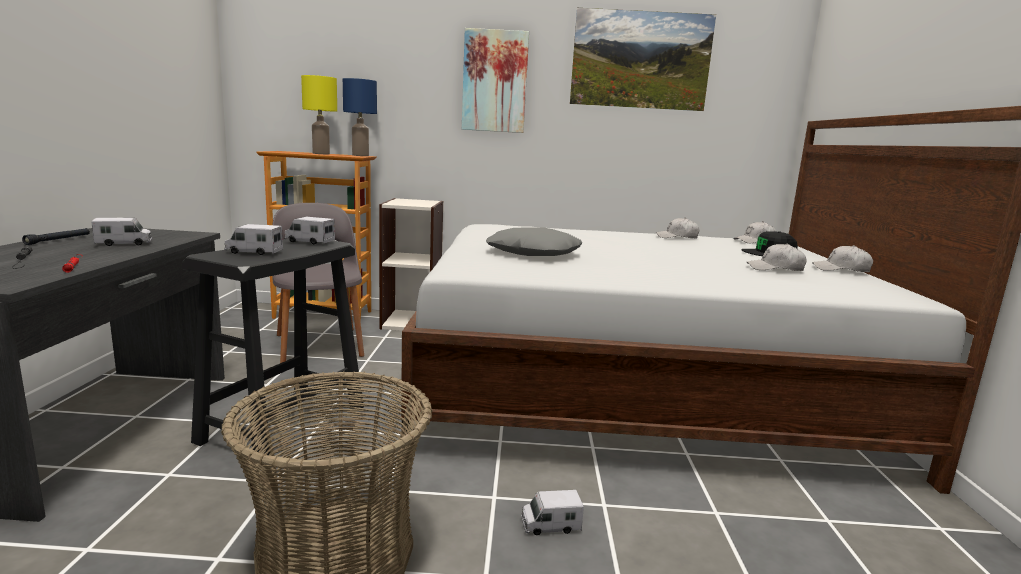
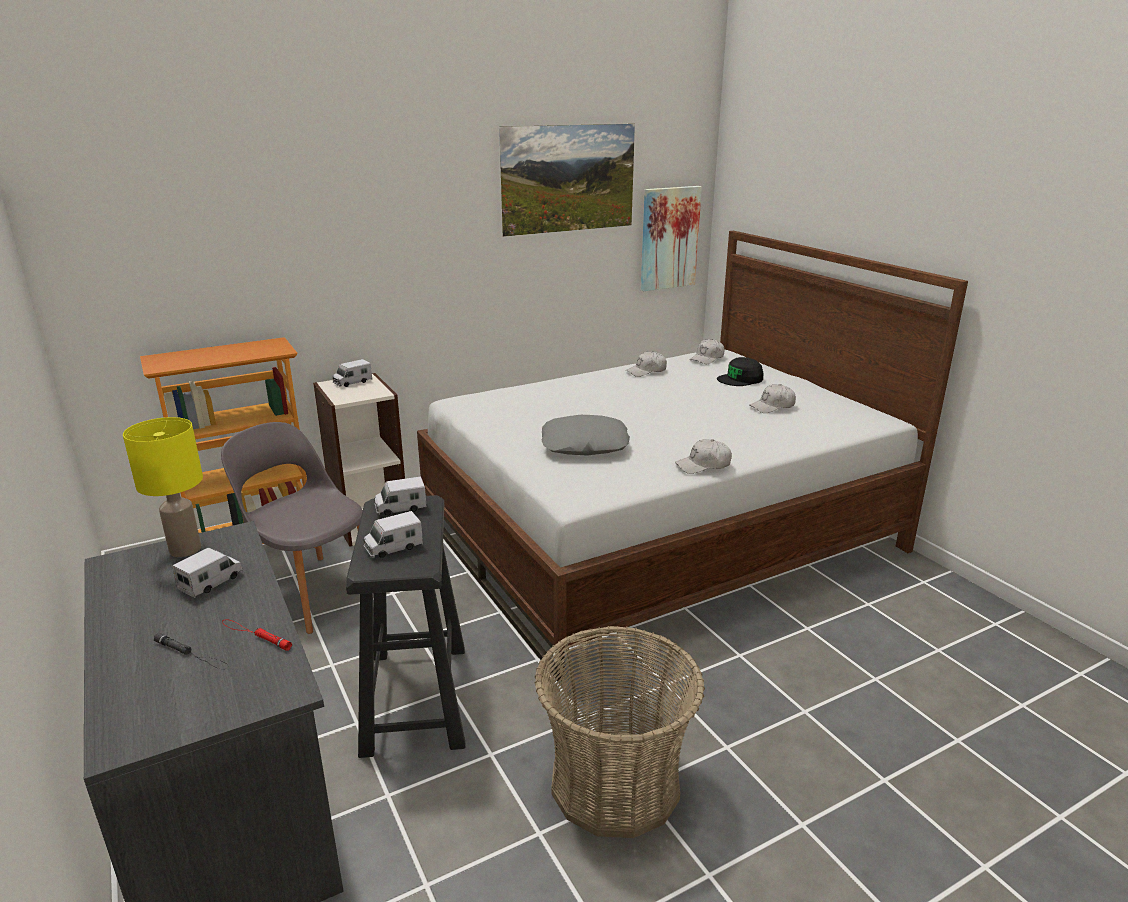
camera: 30 degrees left, 10 degrees up
black flashlight [22,228,90,245] -> none
yellow table lamp [301,75,337,154] -> yellow table lamp moved to [123,417,203,557]
blue table lamp [343,78,377,156] -> none
picture [462,28,529,133] -> picture moved to [641,186,702,291]
toy truck [521,490,584,535] -> toy truck moved to [333,359,372,387]
white cap [812,245,873,272] -> white cap moved to [675,439,732,474]

